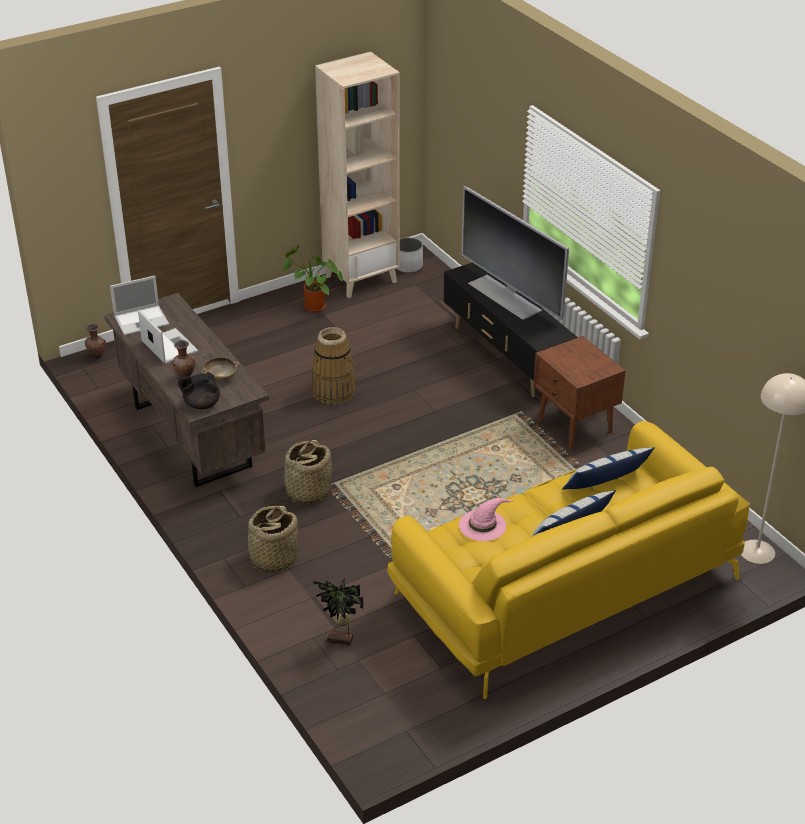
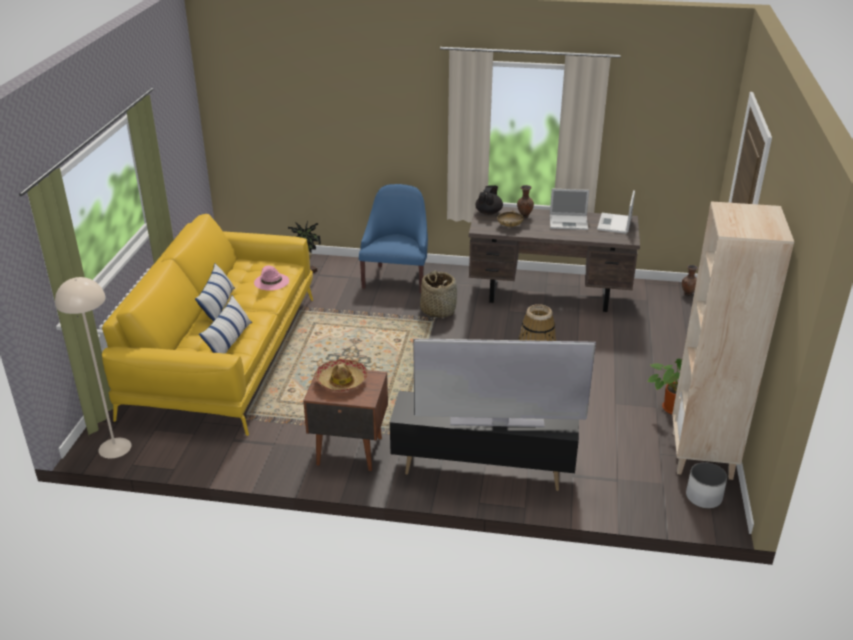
camera: 130 degrees right, 5 degrees down
basket [243,506,298,572] -> blue armchair [359,184,428,293]
none -> hat [315,359,367,392]

